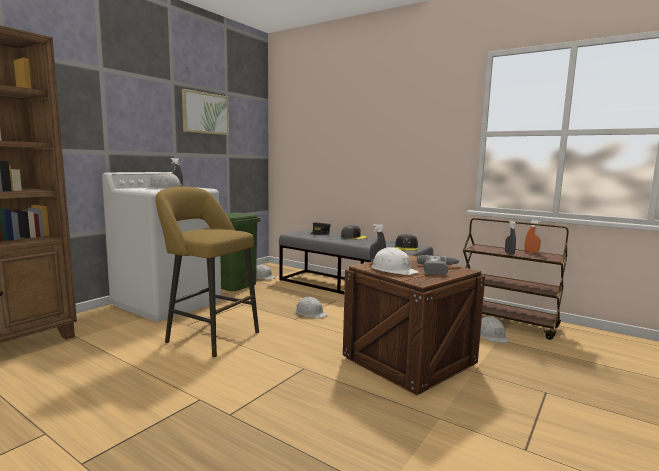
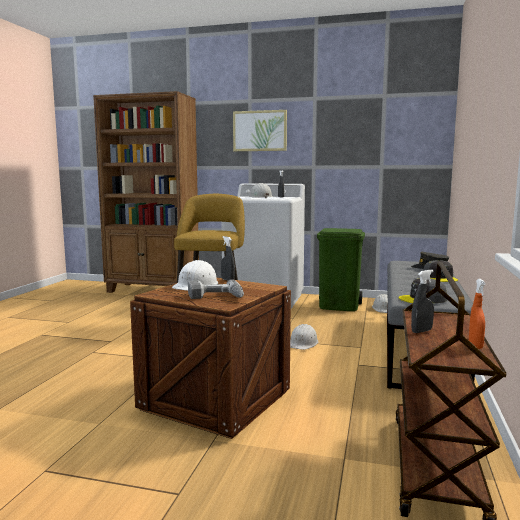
camera: 70 degrees right, 0 degrees up
picture [182,89,229,135] -> picture moved to [233,110,287,151]
white hard hat [480,316,509,343] -> none

